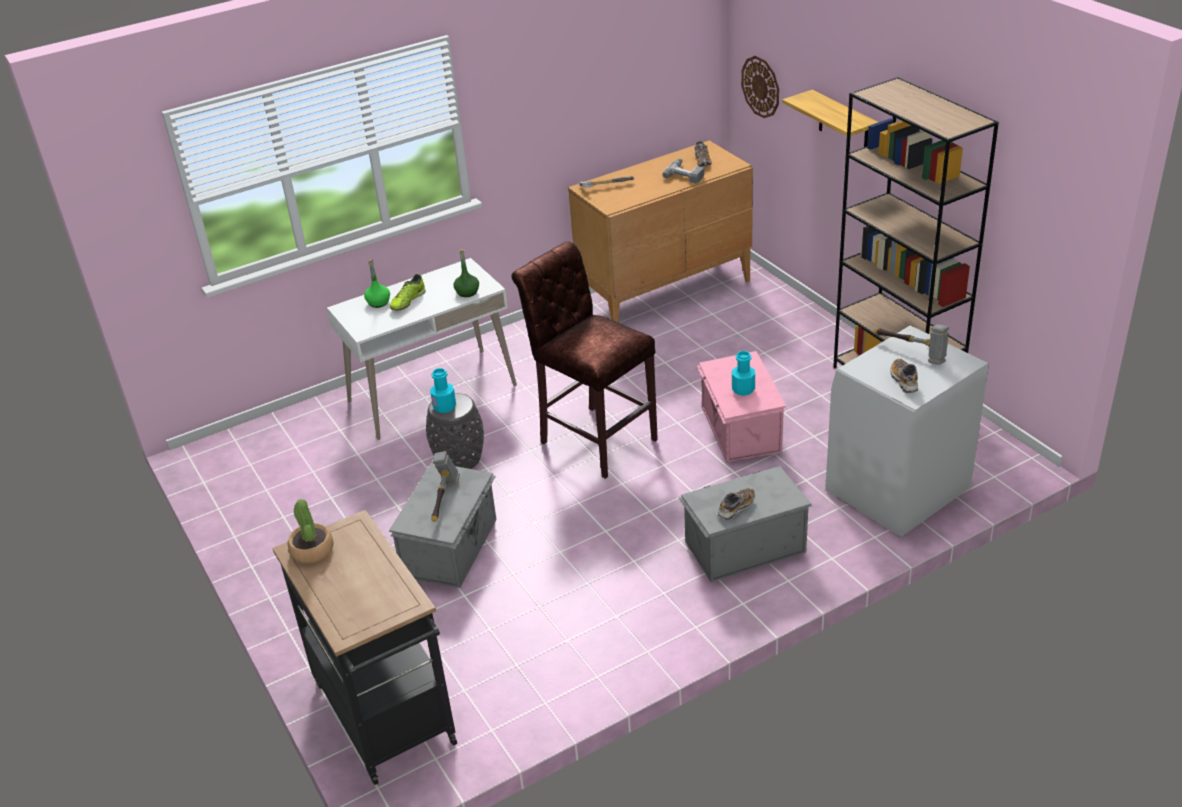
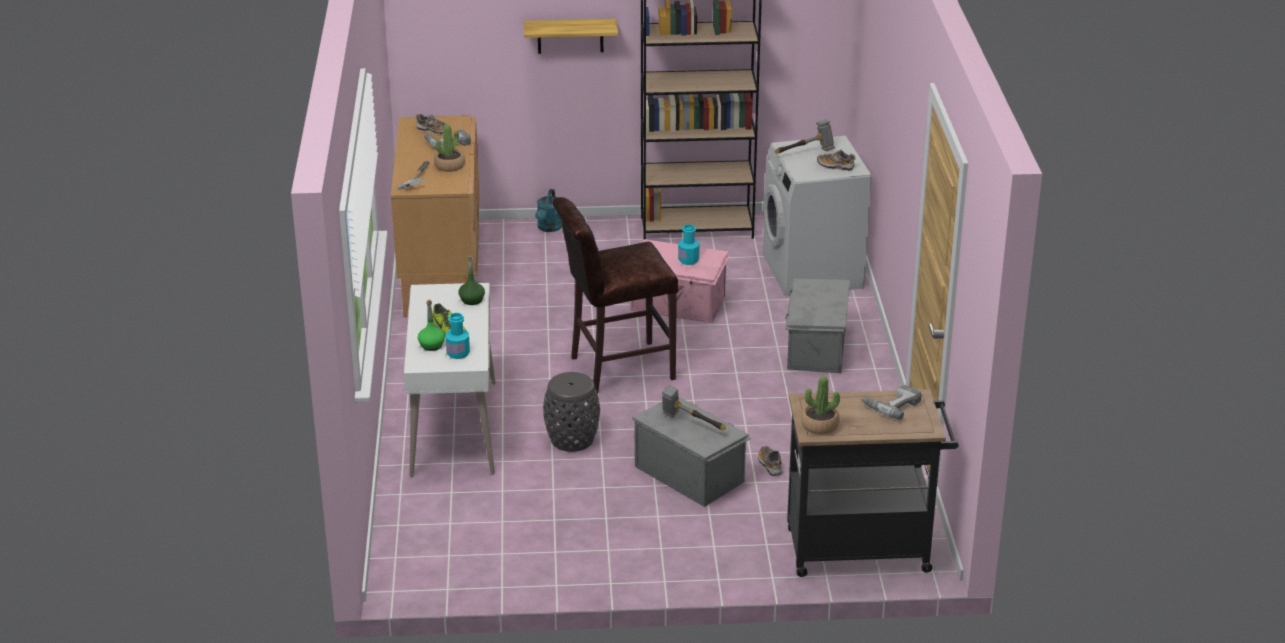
camera: 65 degrees left, 5 degrees down
turquoise bottle [430,368,456,413] -> turquoise bottle moved to [445,313,470,359]
shoe [718,488,755,520] -> shoe moved to [758,446,782,476]
wall clock [741,56,779,118] -> none
none -> potted plant [434,124,465,172]
none -> turquoise watering can [535,189,562,232]
none -> power drill [861,385,922,420]

